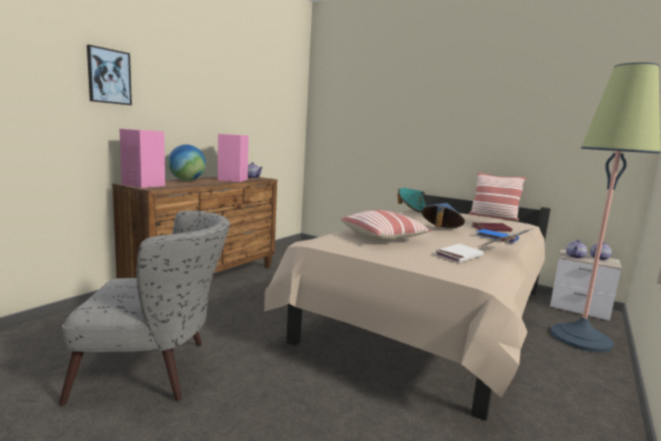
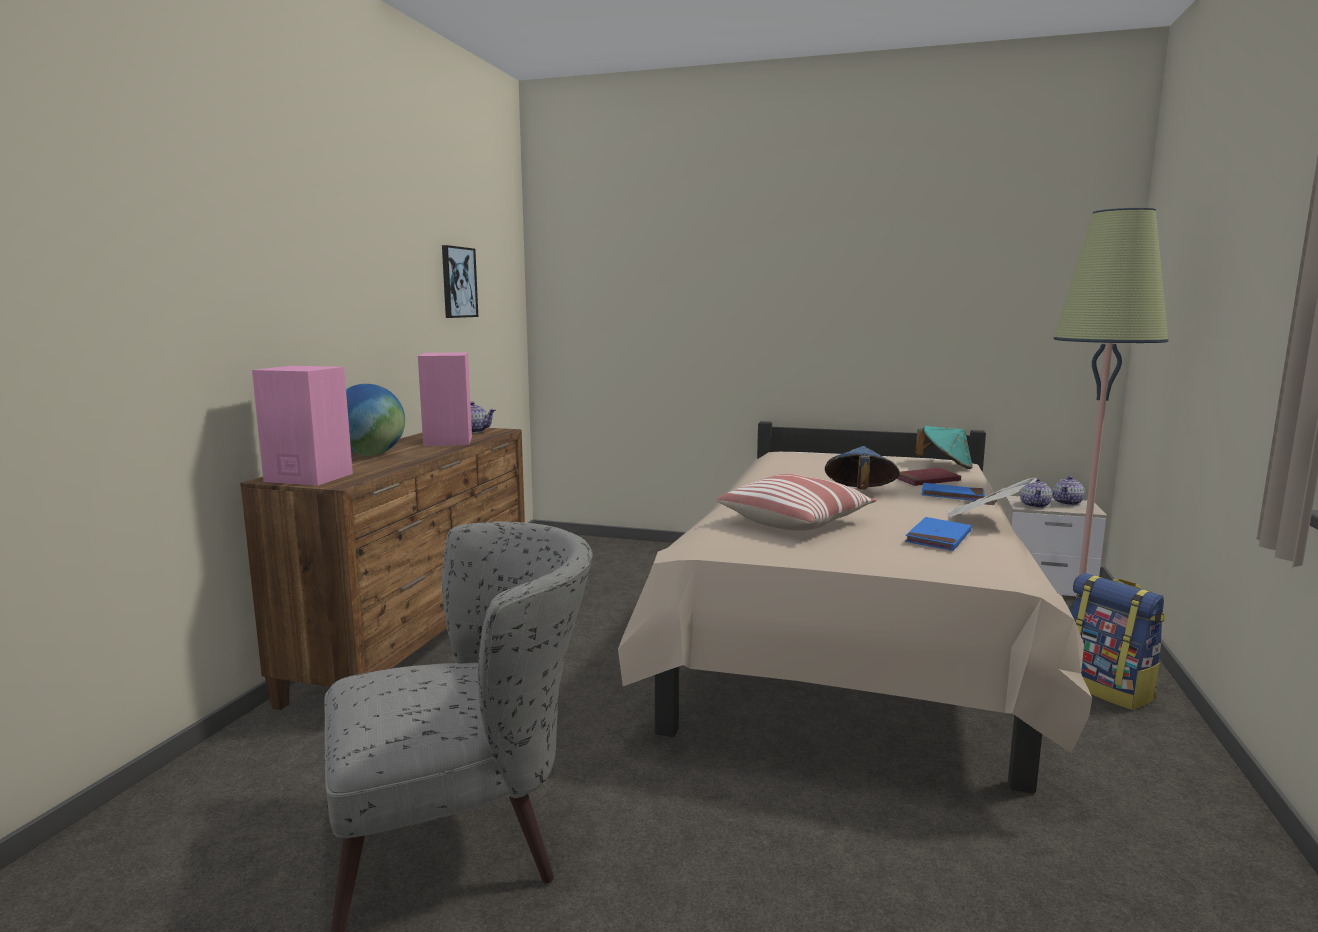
camera: 15 degrees left, 0 degrees up
picture [87,45,132,105] -> picture moved to [442,245,478,318]
turquoise hat [398,188,426,213] -> turquoise hat moved to [916,426,973,469]
white book [435,244,484,263] -> blue book [905,517,971,551]
pillow [469,172,526,221] -> none
none -> backpack [1071,573,1166,710]

